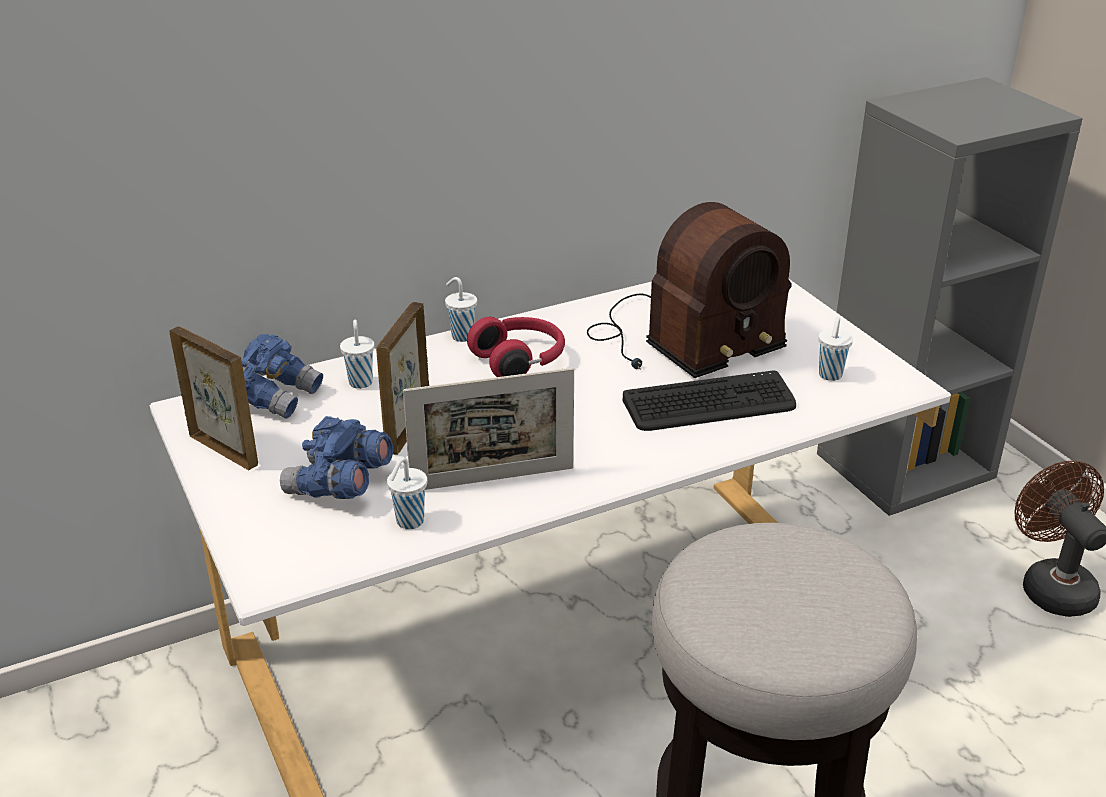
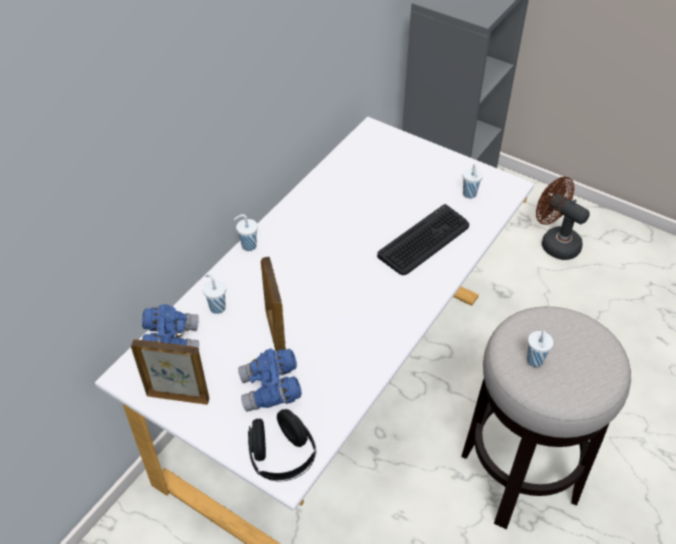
camera: 30 degrees left, 15 degrees up
white cup [387,457,427,529] -> white cup moved to [527,331,554,367]
picture frame [403,368,574,490] -> none
red headphones [467,317,565,377] -> none
radio [587,202,792,378] -> none
none -> black headphones [248,409,316,482]

